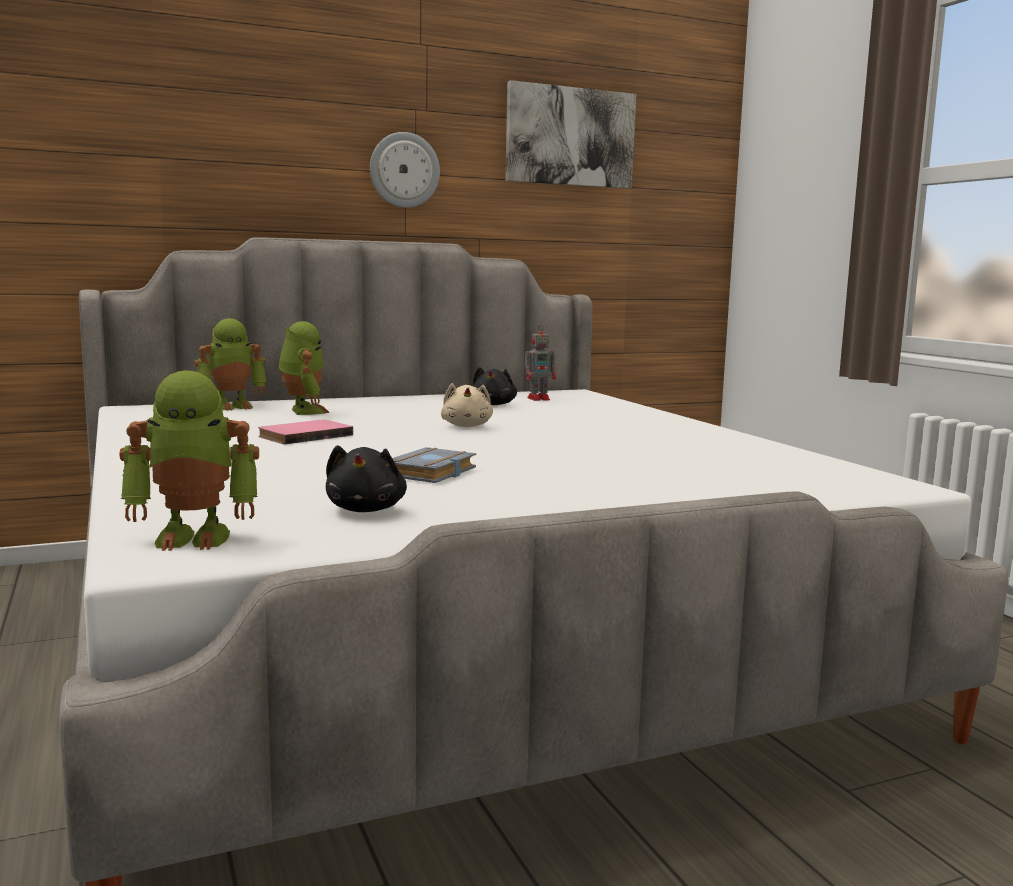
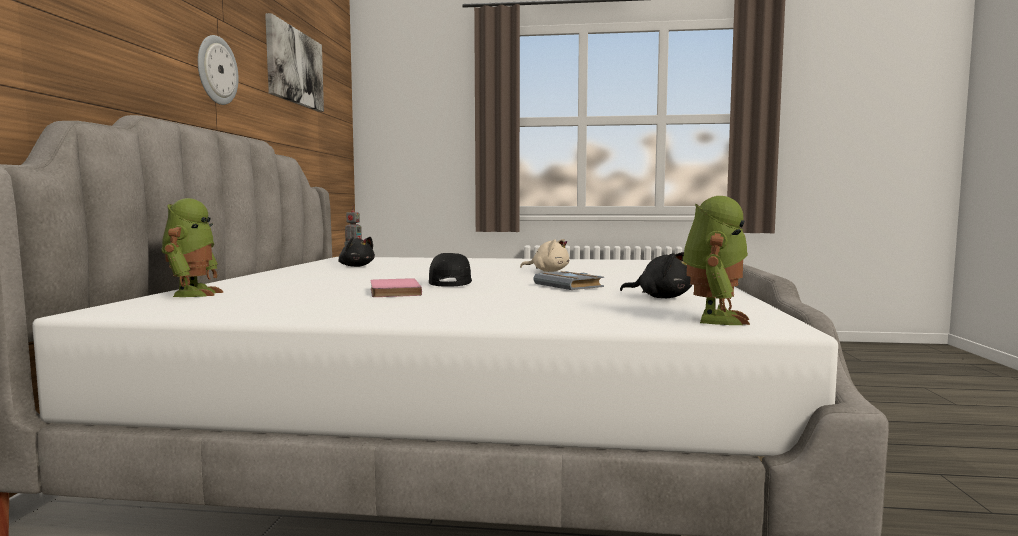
camera: 60 degrees left, 5 degrees down
toy robot [278,321,329,415] -> none
beige plush toy [441,383,493,427] -> beige plush toy moved to [520,239,569,272]
none -> black cap [429,253,472,287]

